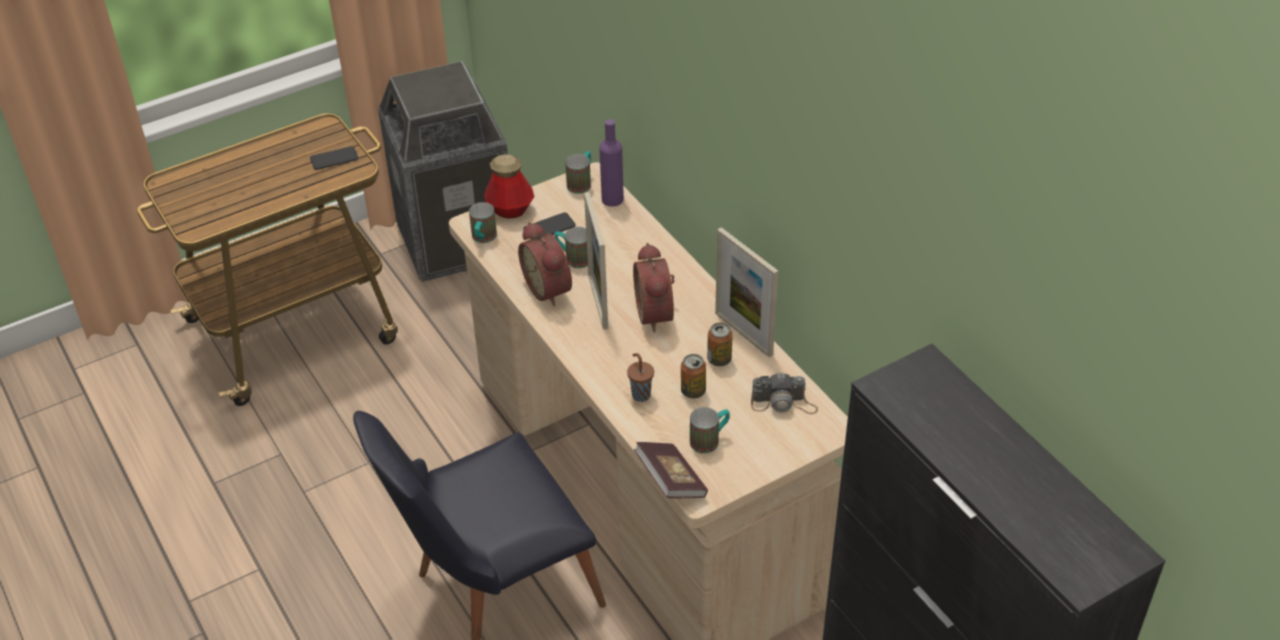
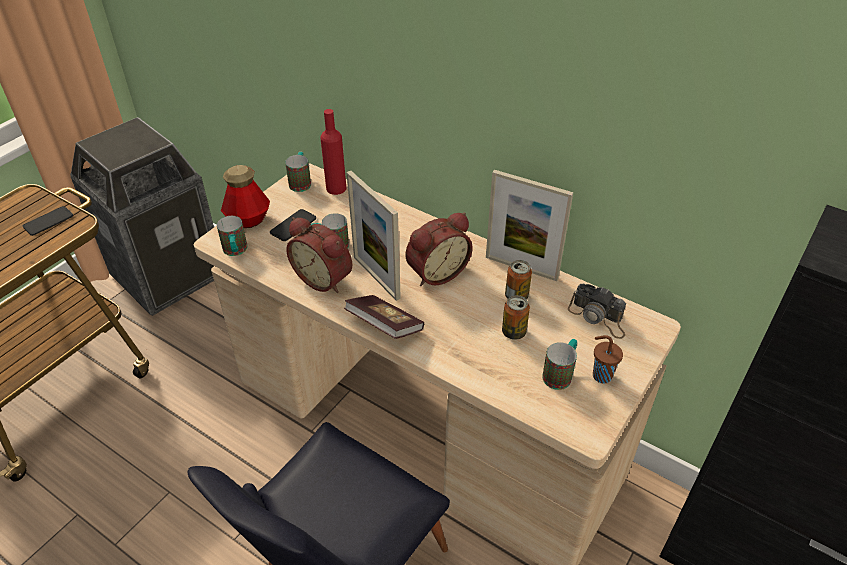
camera: 25 degrees left, 0 degrees up
purple bottle [599,119,624,207] -> red bottle [320,109,346,195]
brown cup [627,353,654,402] -> brown cup moved to [593,335,623,383]
alarm clock [633,243,675,332] -> alarm clock turned 90 degrees counterclockwise [406,212,473,286]
book [634,442,708,498] -> book moved to [344,295,424,339]
camera [751,372,818,414] -> camera turned 60 degrees clockwise [568,284,626,339]

